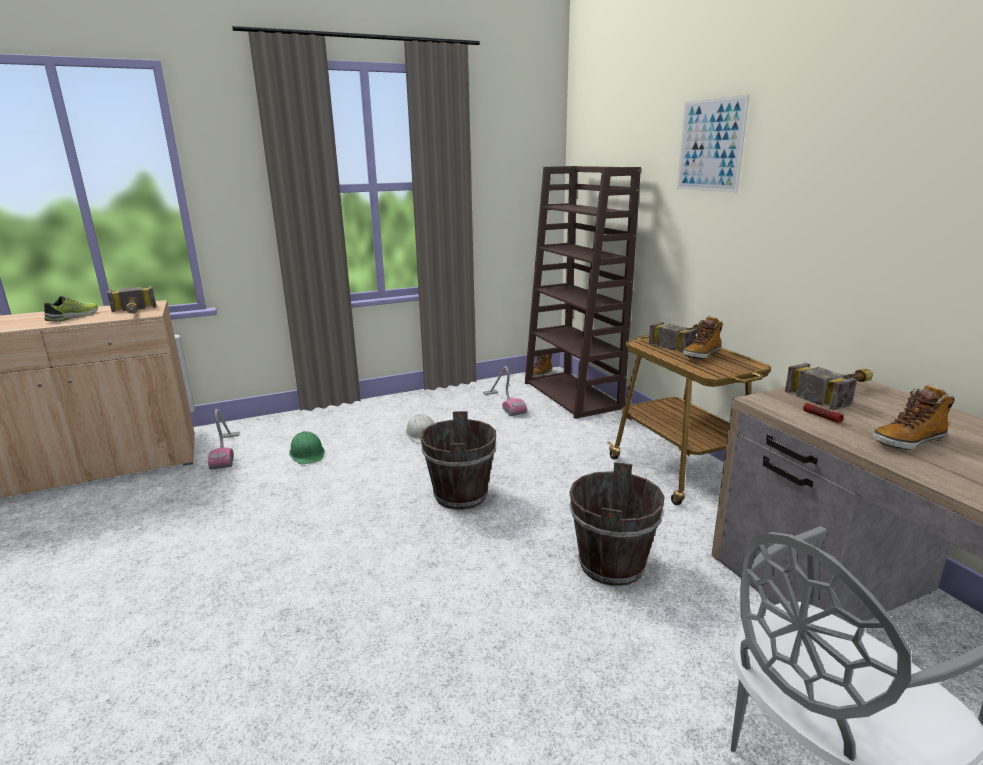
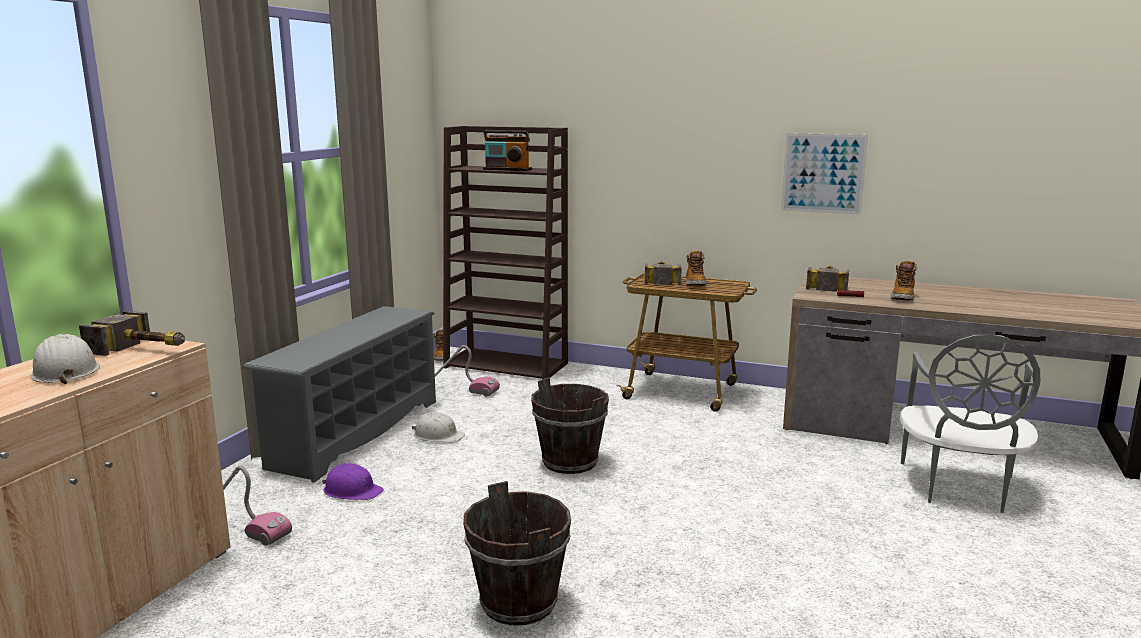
camera: 45 degrees left, 5 degrees down
shoe [44,296,98,321] -> white hard hat [31,334,100,384]
green hard hat [289,431,324,464] -> purple hard hat [322,463,384,500]
brown bucket [569,462,664,586] -> brown bucket moved to [463,481,571,626]
picture [677,94,750,193] -> picture moved to [781,133,868,215]
none -> grey shoe rack [243,306,436,483]
none -> radio [483,130,532,171]

